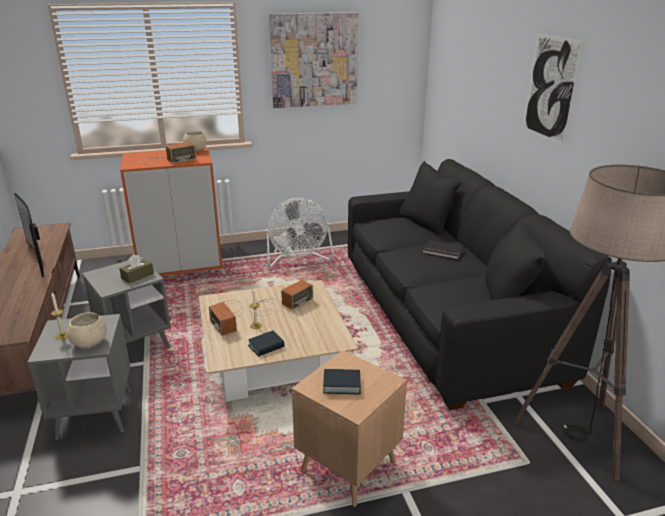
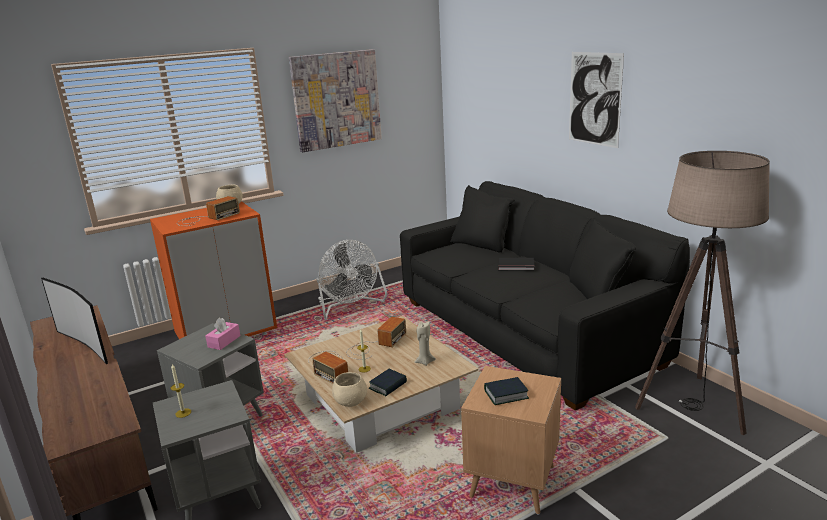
camera: 15 degrees left, 5 degrees down
beige bowl [67,312,107,348] -> beige bowl moved to [332,372,367,407]
brown tissue box [119,254,154,284] -> pink tissue box [205,317,240,350]
none -> beige candle [415,322,436,366]

